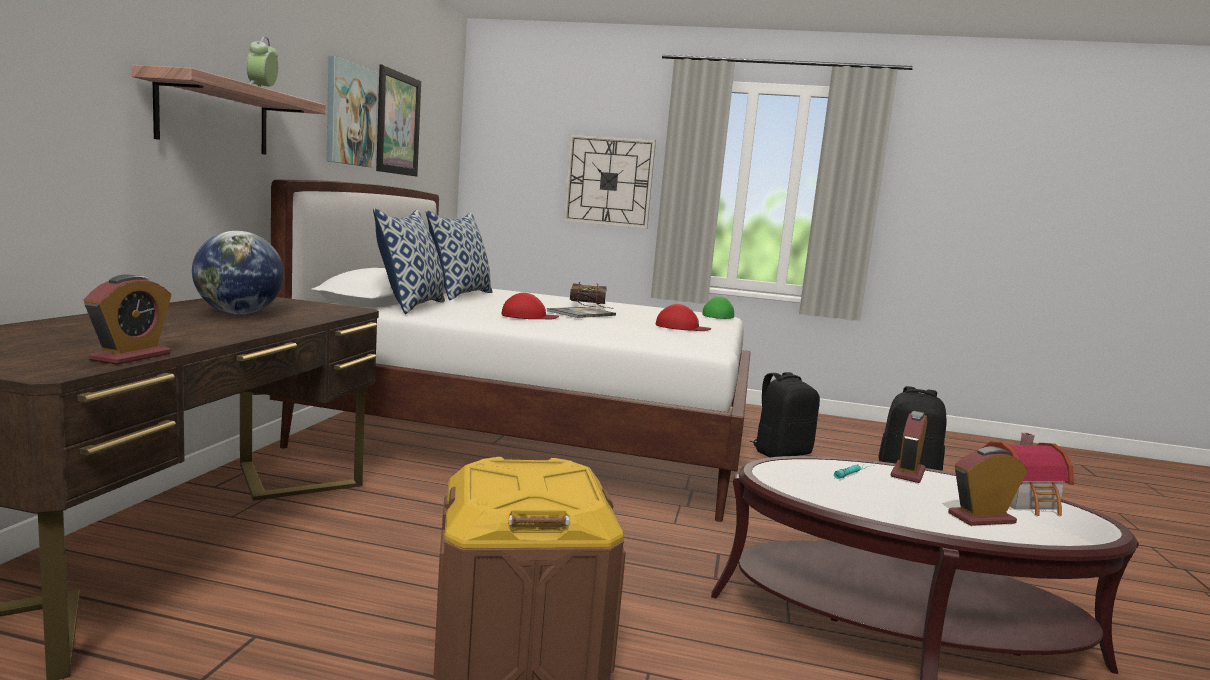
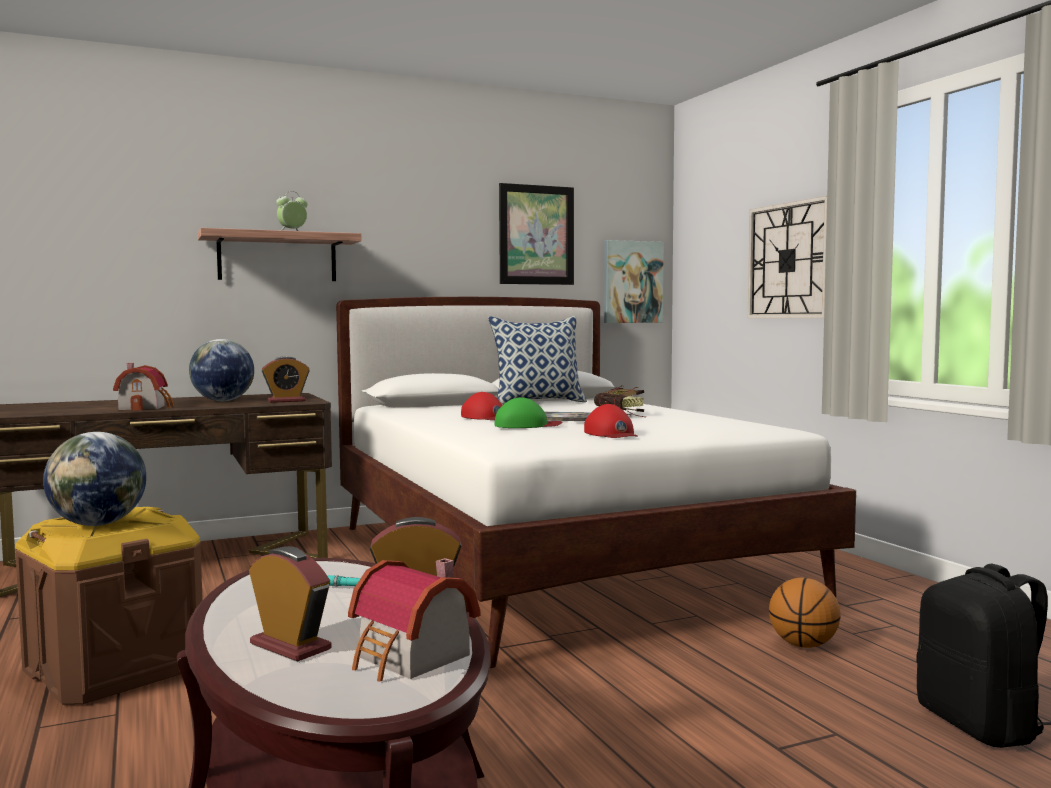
camera: 55 degrees right, 5 degrees down
alarm clock [84,274,172,365] -> alarm clock moved to [262,356,310,403]
picture [326,56,378,168] -> picture moved to [604,240,664,323]
pillow [373,209,445,314] -> none
green cap [702,296,734,319] -> green cap moved to [494,398,562,428]
black backpack [750,372,820,457] -> basketball [769,578,840,648]
none -> globe [43,432,146,526]
none -> toy house [113,363,174,411]

